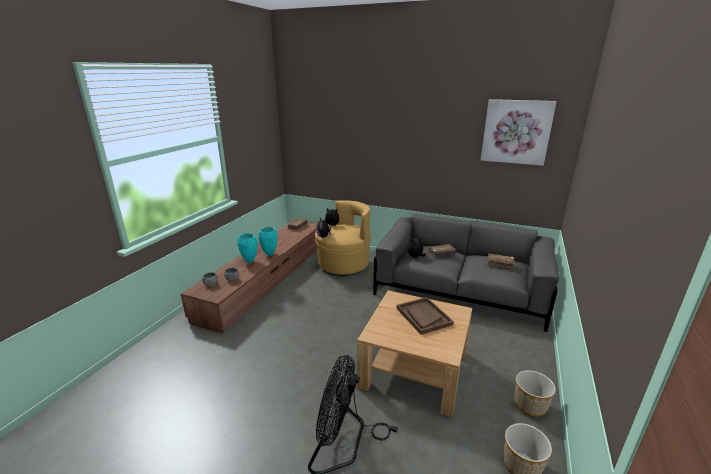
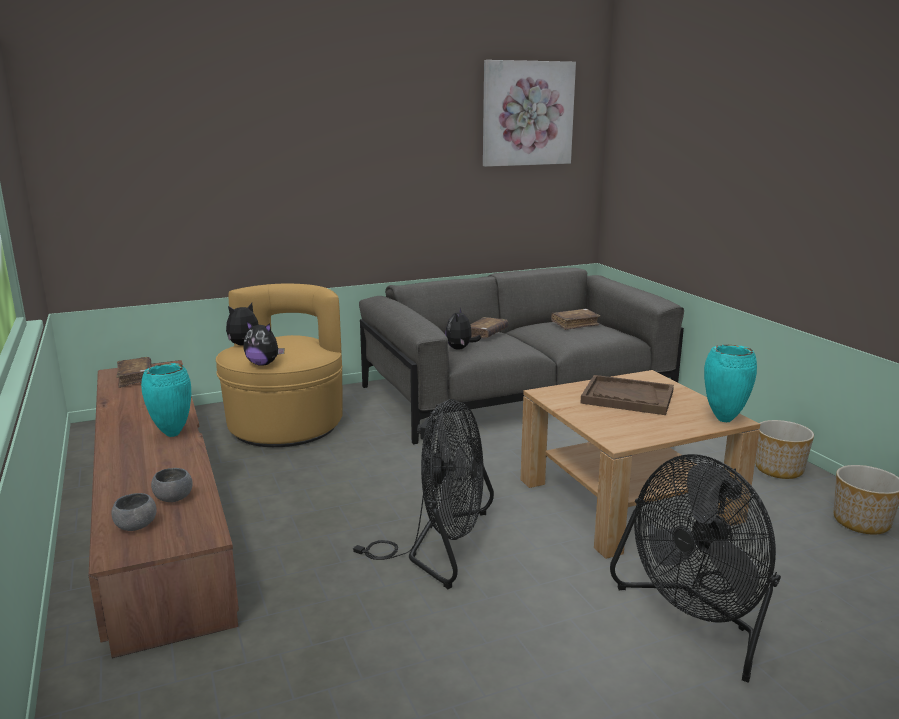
camera: 45 degrees left, 5 degrees down
turquoise vase [238,233,257,263] -> turquoise vase moved to [704,345,757,422]
none -> black fan [352,399,494,590]

